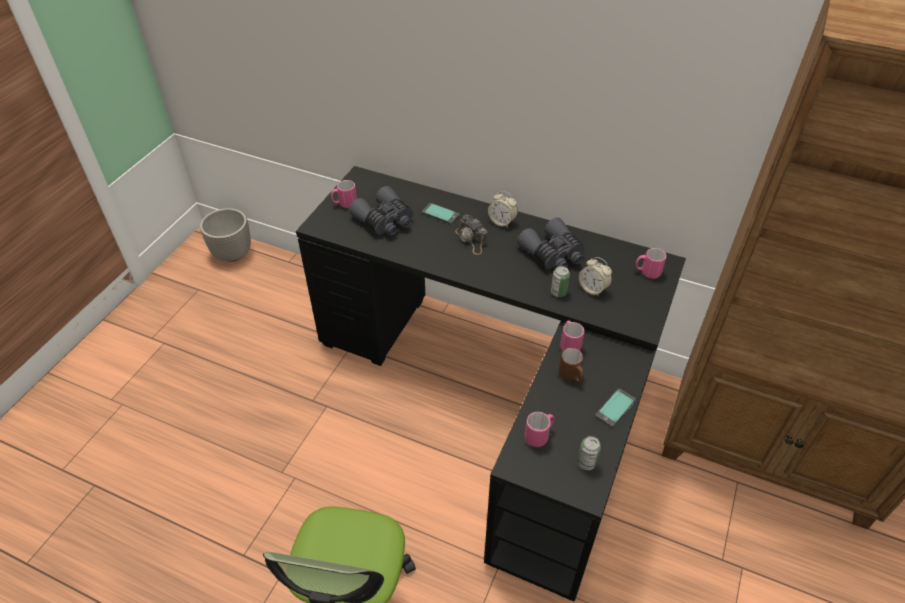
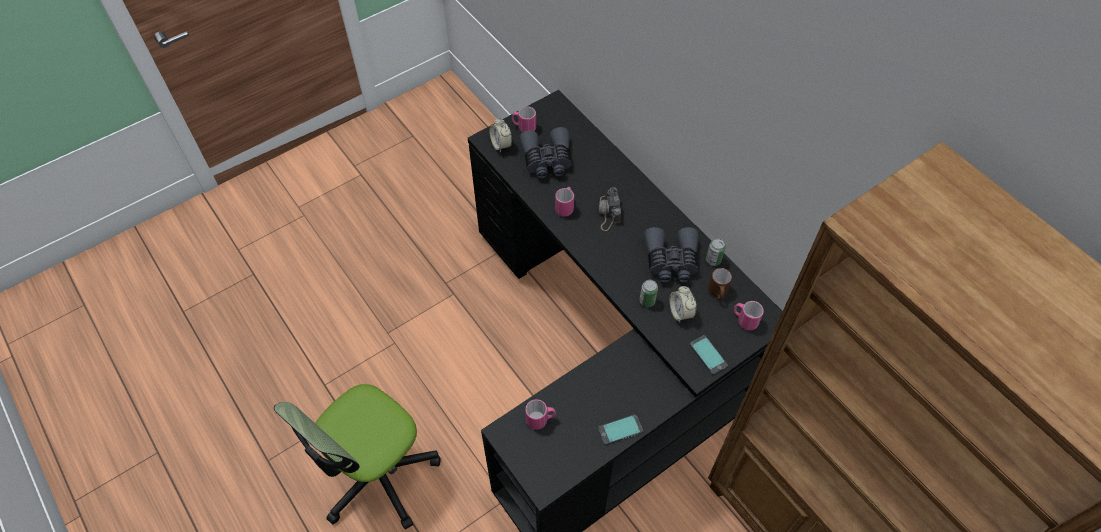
camera: 30 degrees right, 10 degrees up
planter [200,208,251,262] -> none
phone [422,203,460,224] -> phone moved to [690,335,728,375]
alarm clock [488,191,518,228] -> alarm clock moved to [489,118,512,153]
brown mug [558,348,584,382] -> brown mug moved to [708,268,732,300]
pink mug [560,321,585,351] -> pink mug moved to [555,187,574,217]
can [577,436,601,470] -> can moved to [706,238,726,266]

